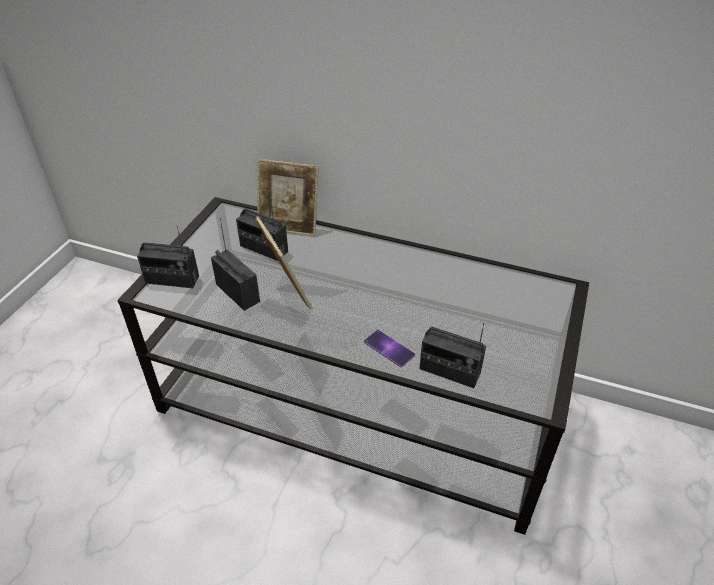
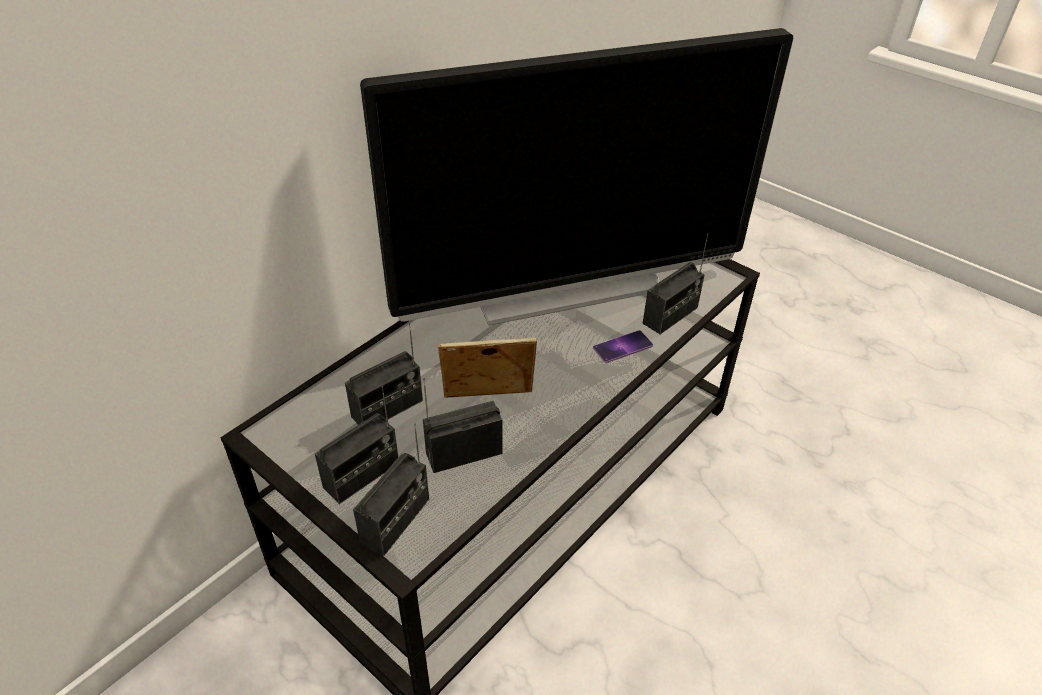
camera: 70 degrees left, 0 degrees up
picture frame [257,159,319,236] -> none
none -> radio [315,386,398,504]
none -> television [360,28,793,325]

